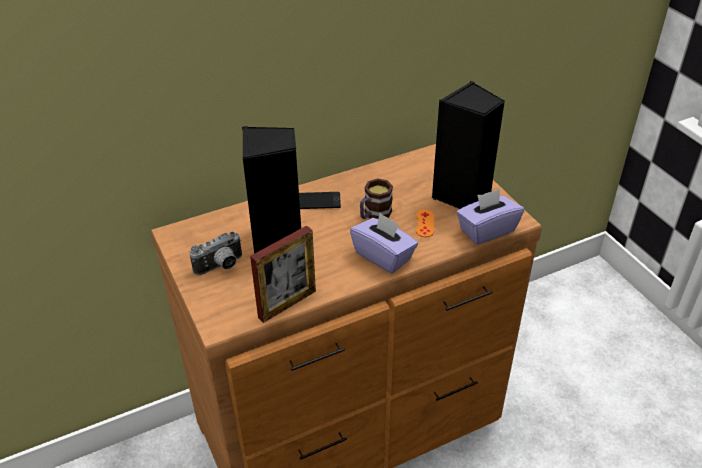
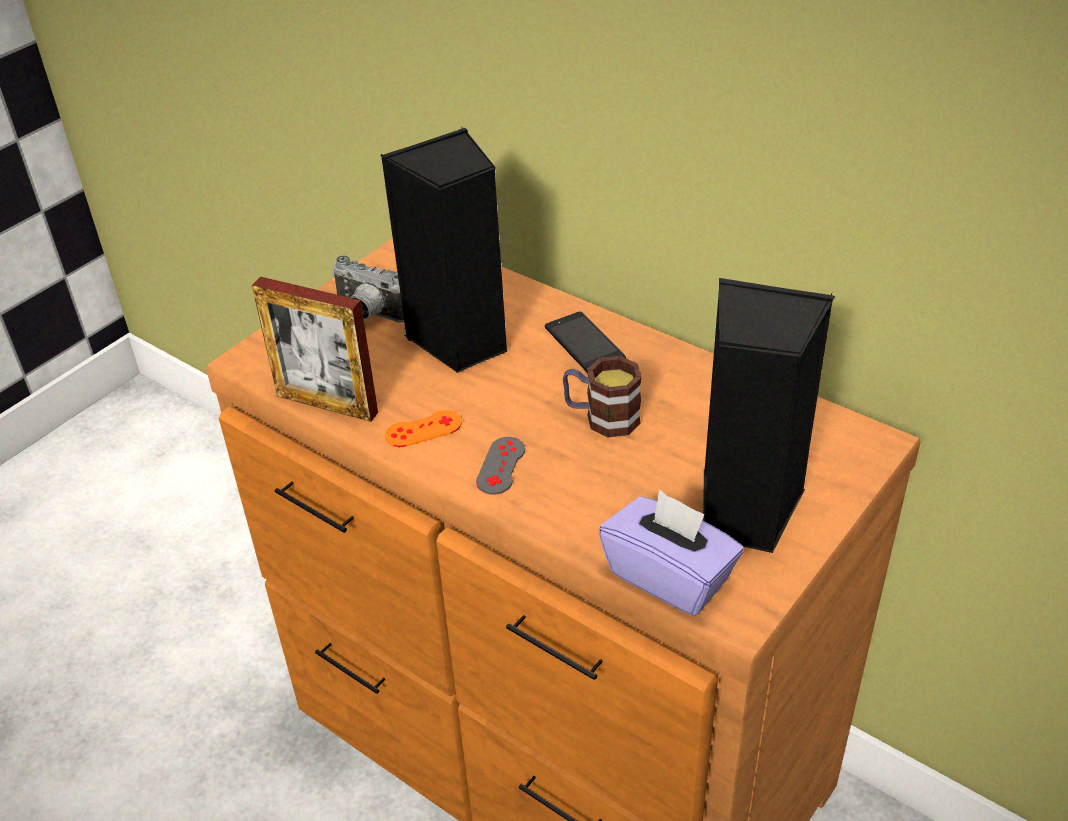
camera: 65 degrees right, 0 degrees up
purple tissue box [350,213,418,274] -> grey game controller [476,437,525,495]
orange game controller [416,210,434,237] -> orange game controller moved to [385,410,462,447]

